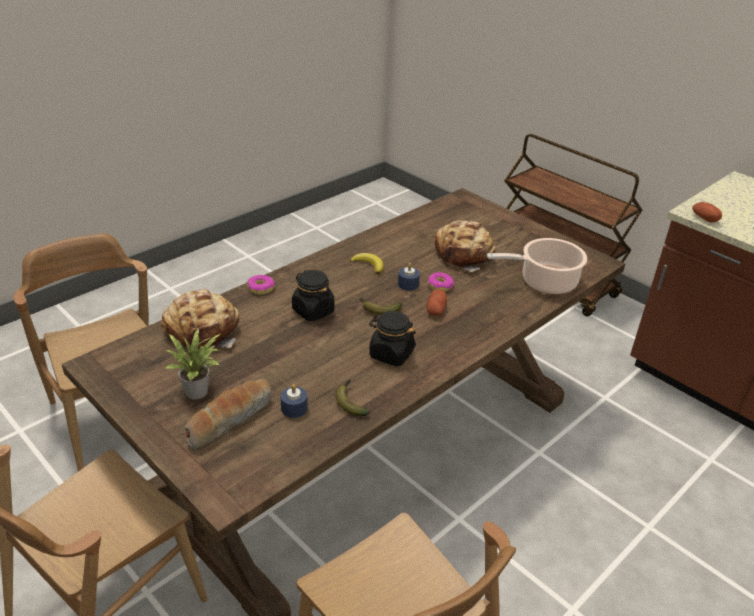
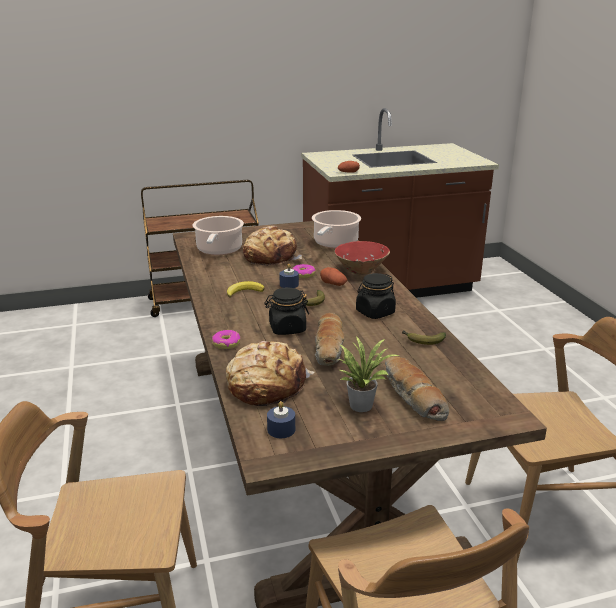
camera: 60 degrees left, 10 degrees down
blue candle [280,384,308,418] -> blue candle moved to [267,401,295,438]
none -> cooking pot [193,216,244,255]
none -> bread [315,313,345,366]
none -> red bowl [334,241,390,275]

